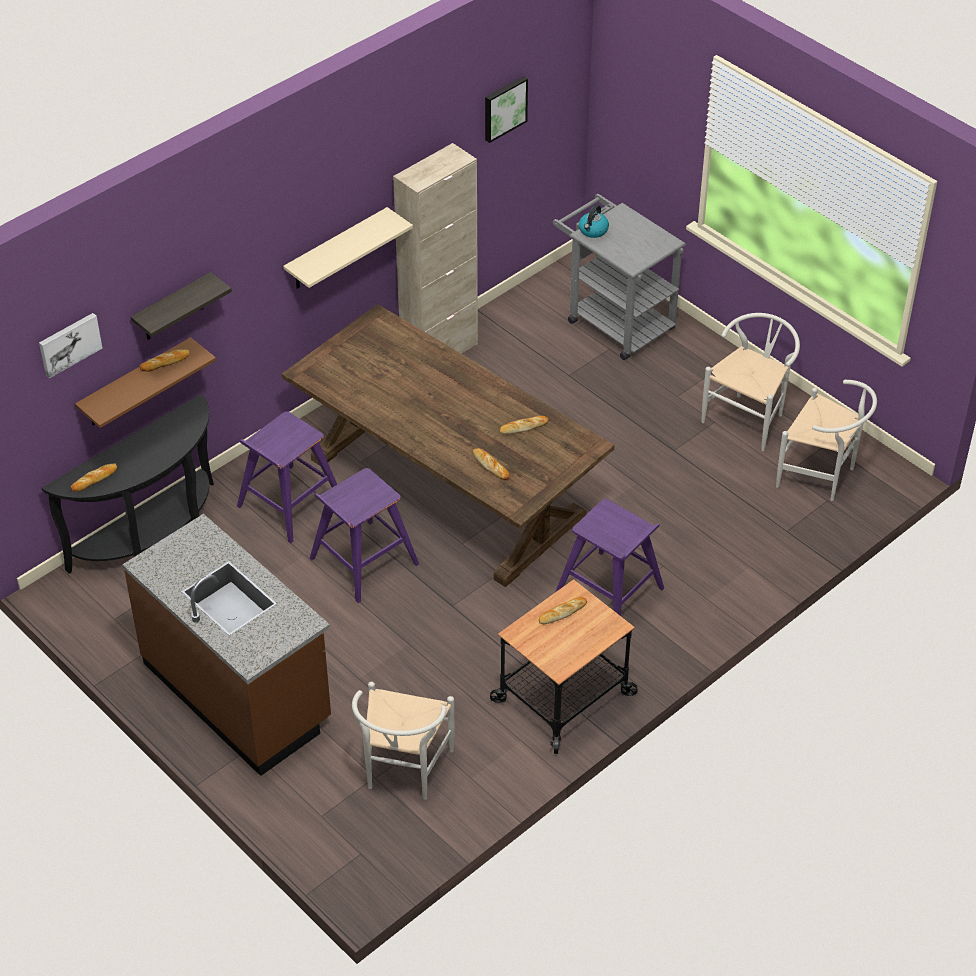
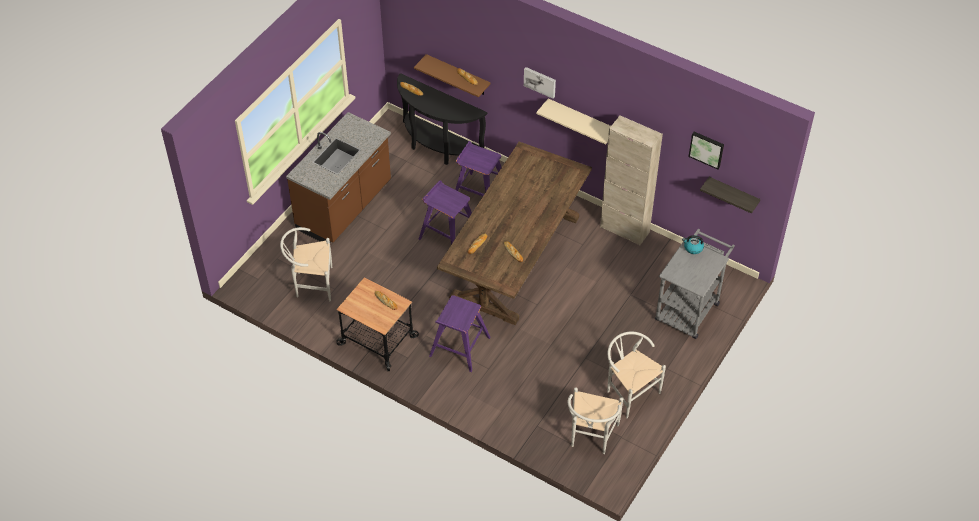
camera: 75 degrees right, 5 degrees up
picture [39,313,103,378] -> picture moved to [524,67,556,99]
shelf [131,272,232,340] -> shelf moved to [700,177,760,214]
white chair [701,313,800,451] -> white chair turned 150 degrees counterclockwise [607,332,666,418]

